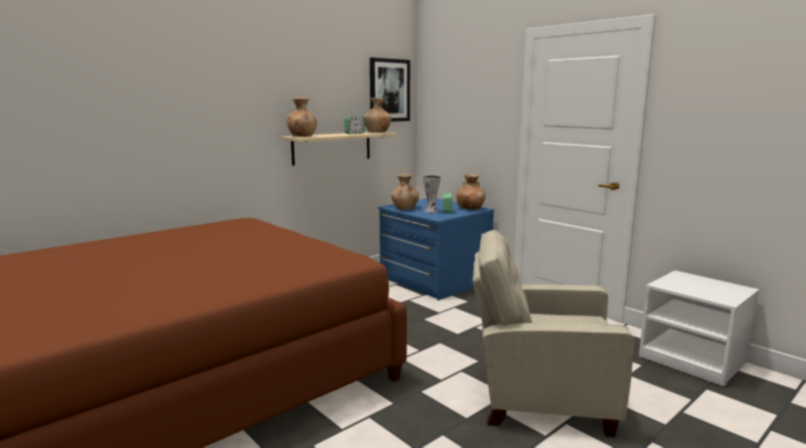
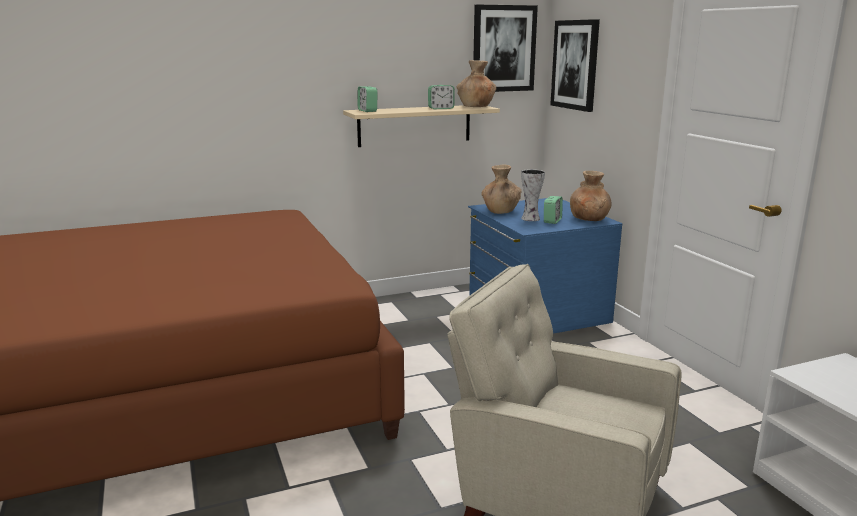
camera: 20 degrees right, 5 degrees up
brown vase [286,98,317,137] -> alarm clock [358,86,377,112]
none -> picture [550,19,600,112]

